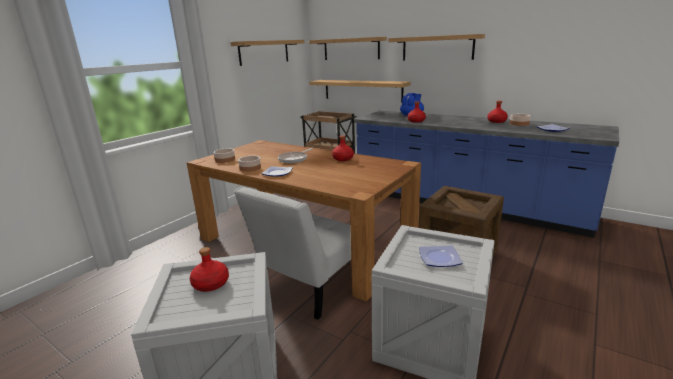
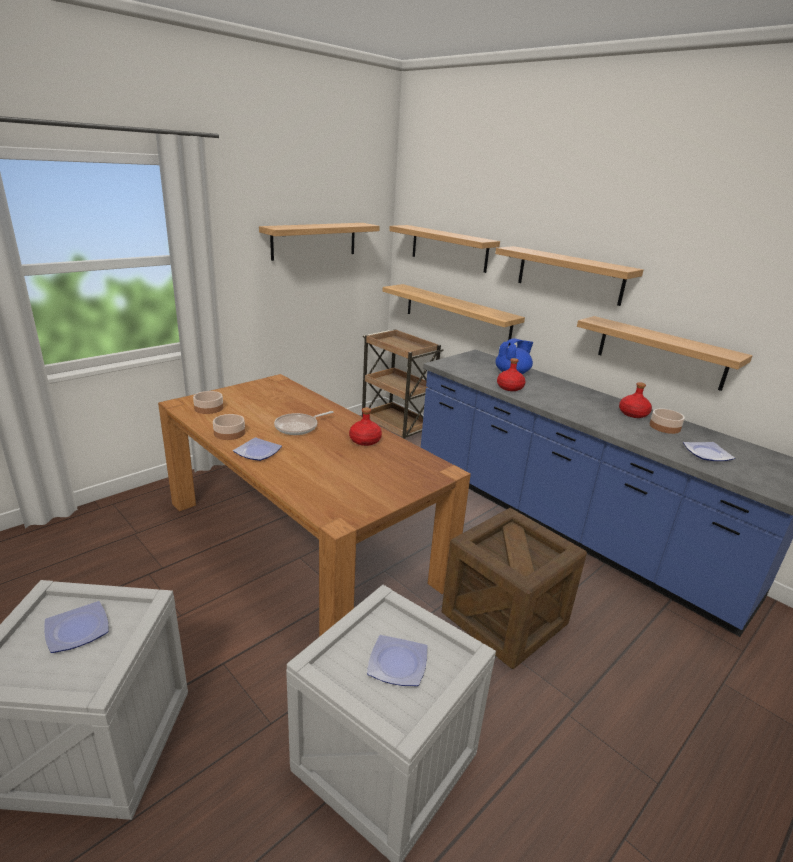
camera: 10 degrees right, 5 degrees up
red bottle [190,247,229,292] -> plate [44,601,109,653]
white chair [234,186,351,320] -> none
none -> shelf [577,316,753,391]

